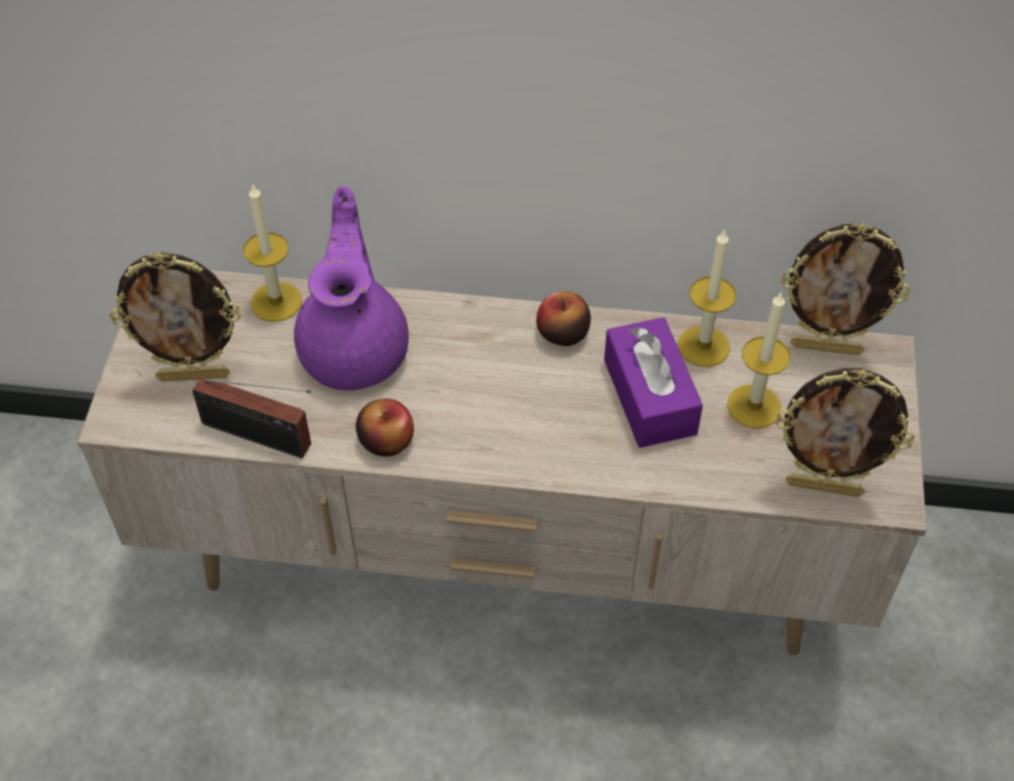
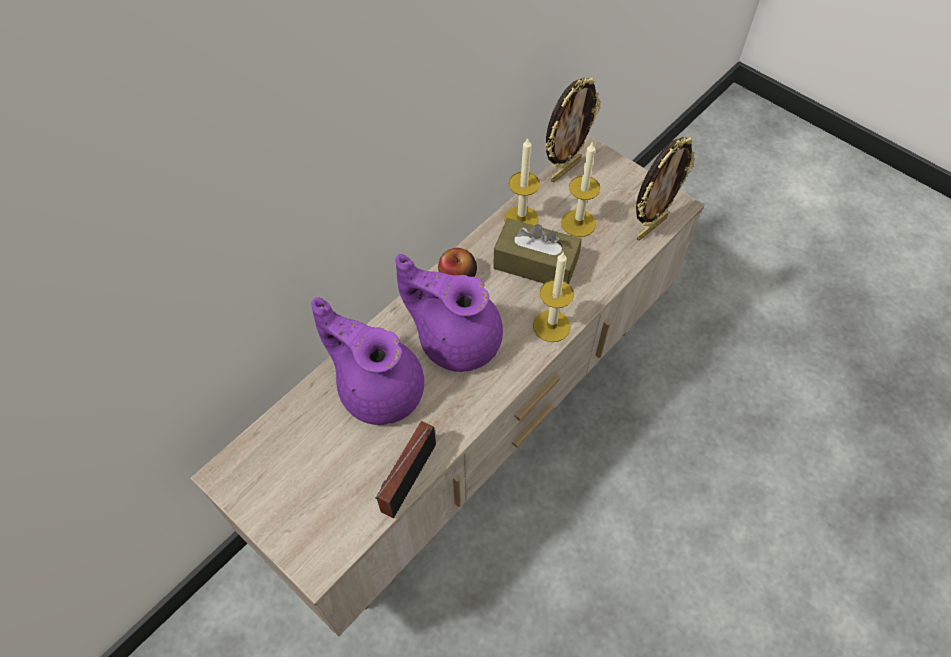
camera: 55 degrees left, 5 degrees up
picture frame [109,252,241,381] -> none
radio [192,376,311,458] -> radio turned 150 degrees clockwise [375,421,436,518]
candle [243,183,302,322] -> candle moved to [533,252,574,342]
apple [356,399,414,457] -> none
purple tissue box [604,317,703,448] -> brown tissue box [493,218,582,284]
none -> purple teapot [395,254,503,372]

